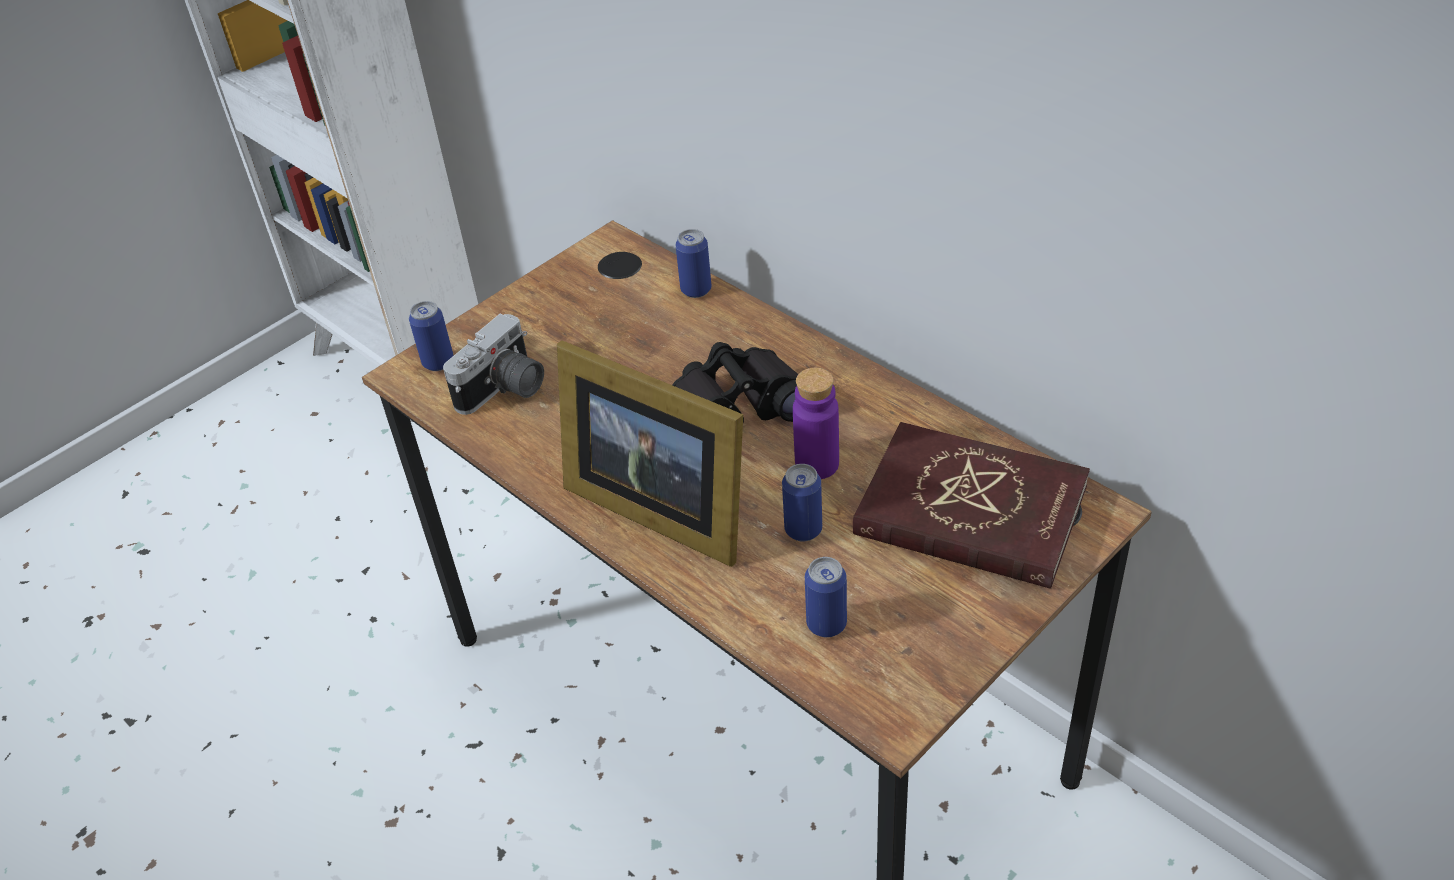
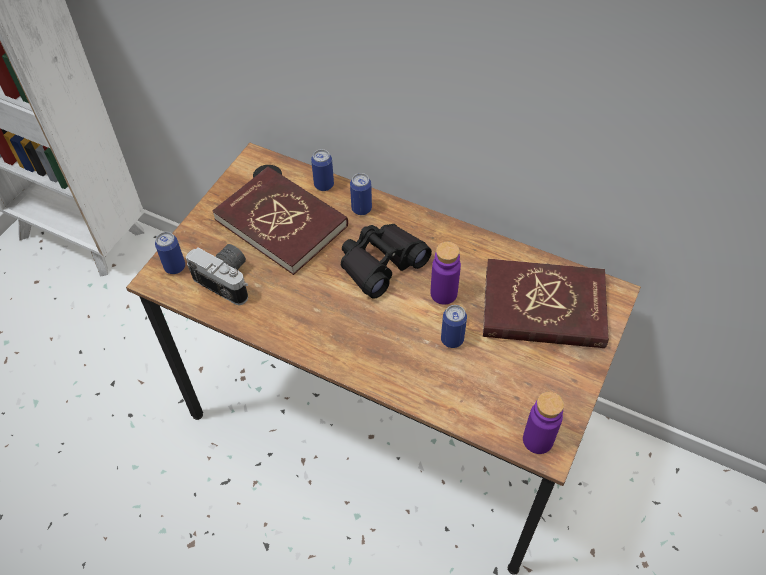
camera: 20 degrees left, 10 degrees up
camera [443,314,544,415] -> camera turned 75 degrees counterclockwise [186,244,248,305]
picture frame [557,340,743,567] -> none
can [805,557,847,637] -> can moved to [350,173,372,215]
none -> red book [212,167,348,275]
none -> purple bottle [523,392,564,454]

